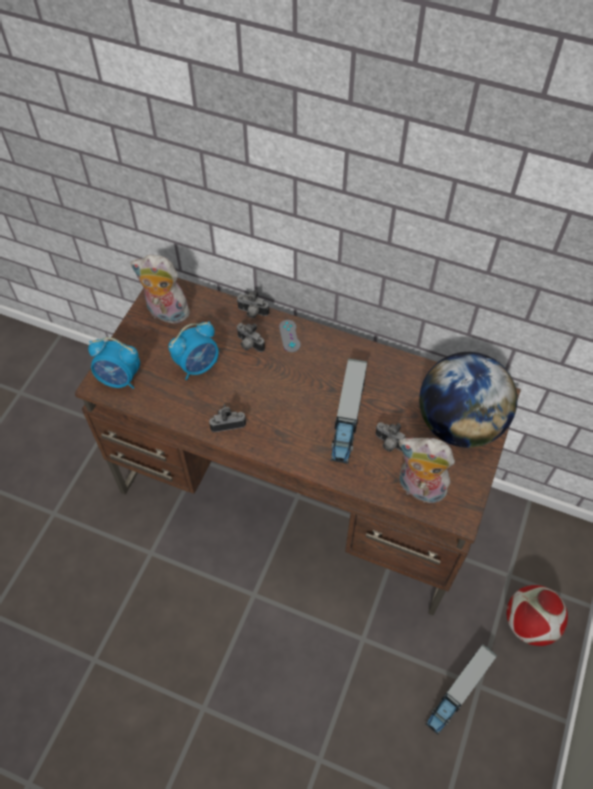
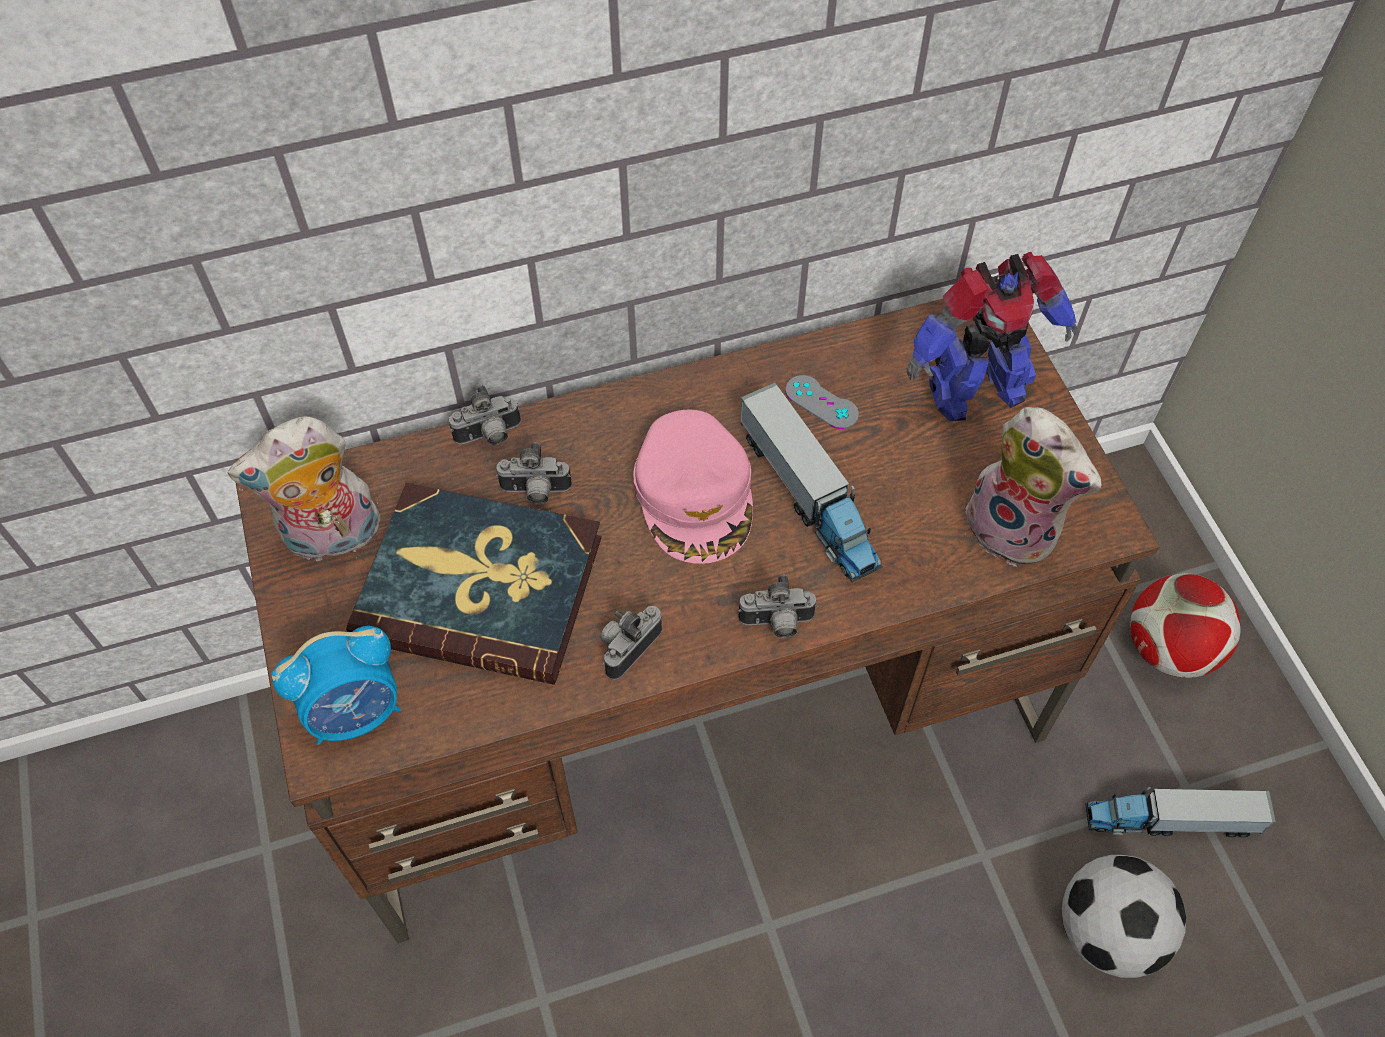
camera: 40 degrees left, 0 degrees up
alarm clock [168,321,219,380] -> book [346,483,601,685]
grey game controller [279,320,301,352] -> grey game controller moved to [785,375,859,429]
camera [375,422,406,452] -> camera moved to [738,575,817,638]
plush toy [398,438,455,506] -> plush toy turned 120 degrees counterclockwise [954,407,1101,567]
globe [419,352,517,448] -> toy robot [906,252,1079,421]
toy truck [425,644,497,735] -> toy truck turned 90 degrees clockwise [1085,787,1276,837]
none -> pink cap [633,410,753,564]
none -> football [1062,855,1186,978]

